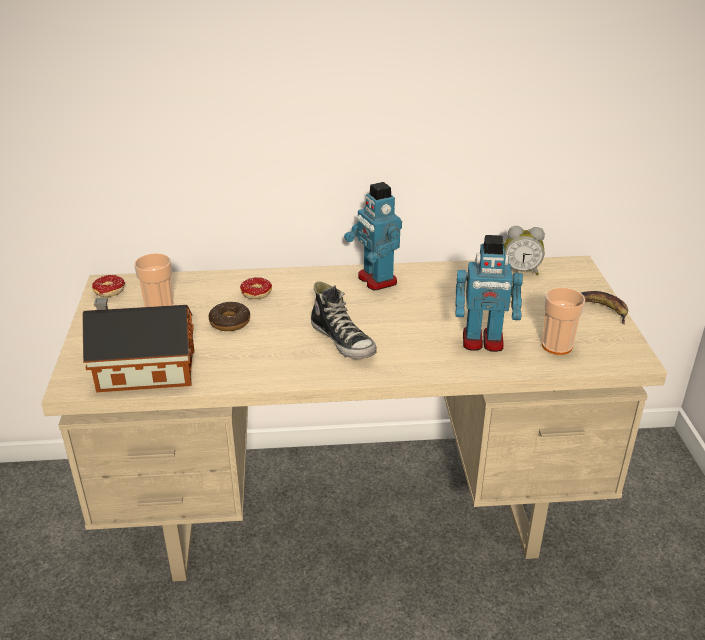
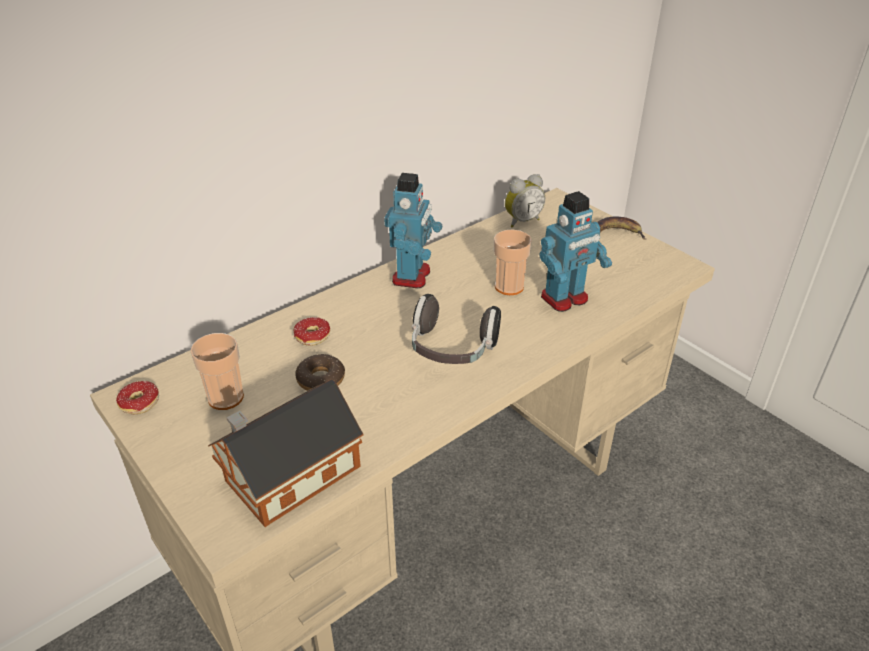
camera: 35 degrees left, 5 degrees up
shoe [311,281,377,359] -> headphones [412,294,501,364]
toy robot [344,182,402,290] -> toy robot turned 105 degrees counterclockwise [384,173,442,288]
cup [542,287,585,355] -> cup moved to [494,230,532,295]

